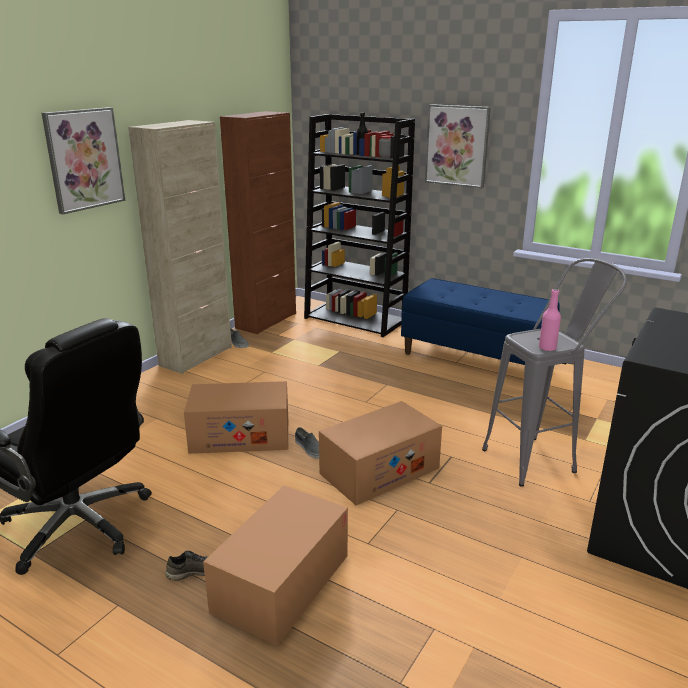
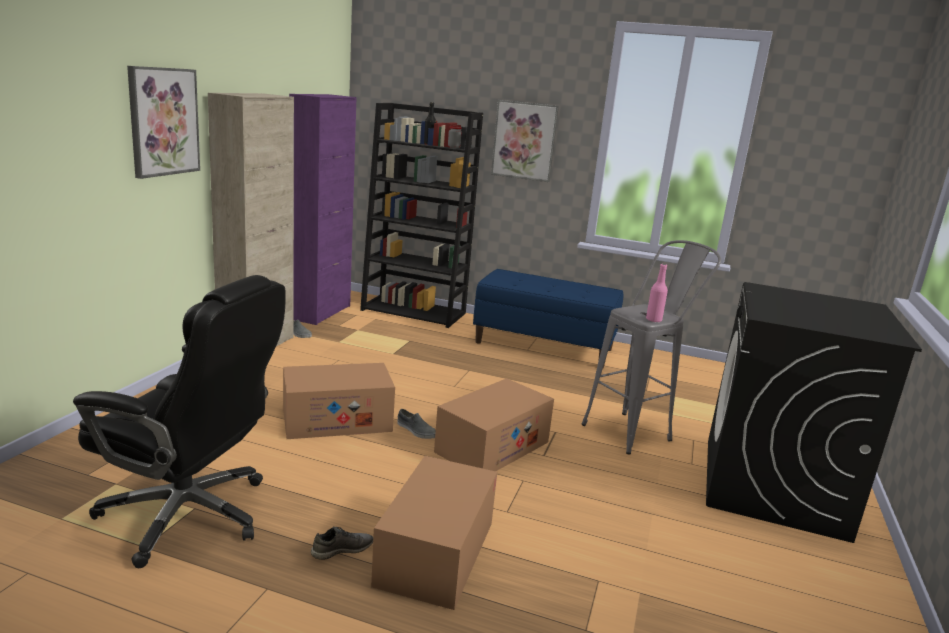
camera: 15 degrees left, 5 degrees down
brown cabinet [220,111,296,334] -> purple cabinet [289,94,357,325]

